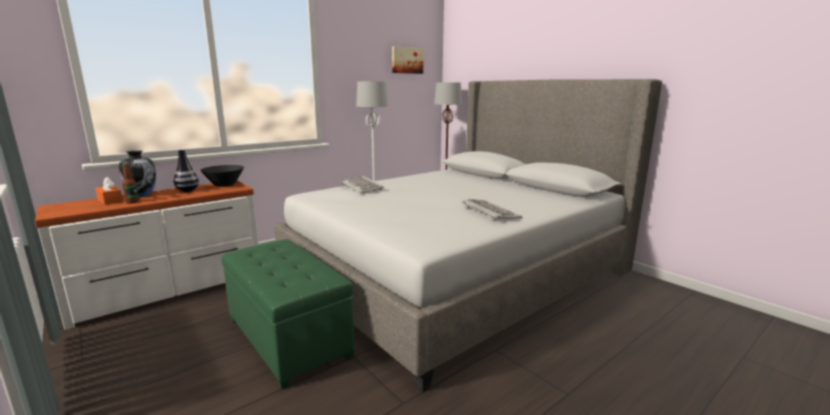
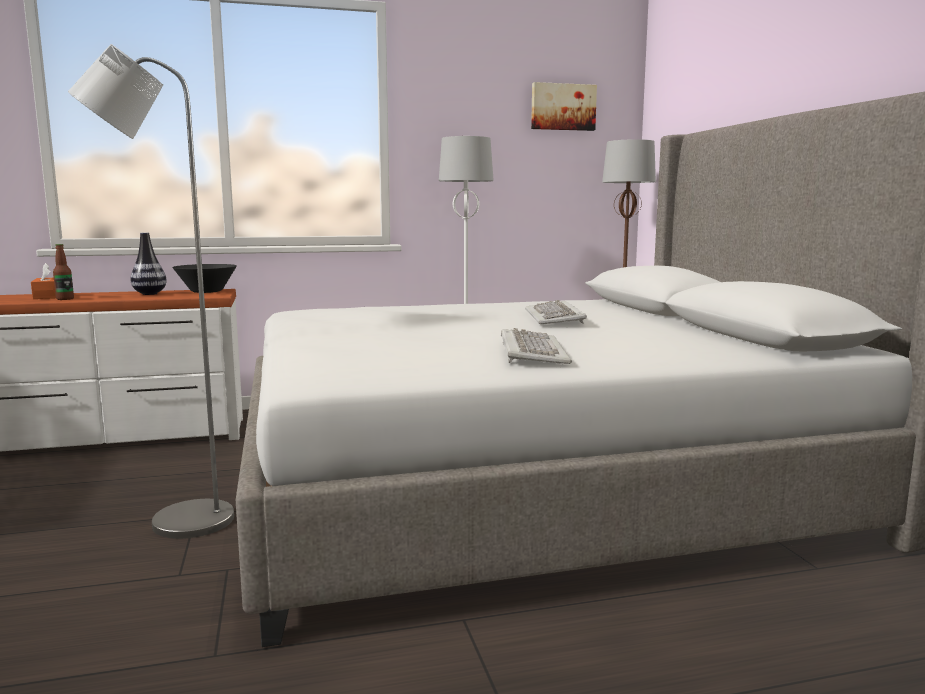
camera: 25 degrees right, 5 degrees down
vase [119,151,156,197] -> none
green ottoman [221,239,355,389] -> grey floor lamp [68,44,234,539]
keyboard [343,176,384,193] -> keyboard moved to [525,300,587,324]

